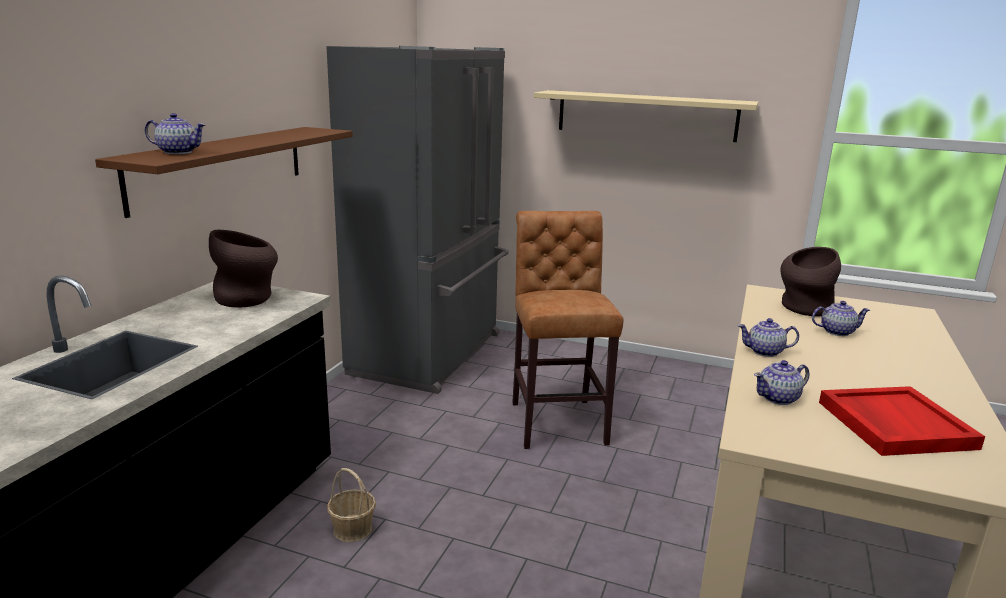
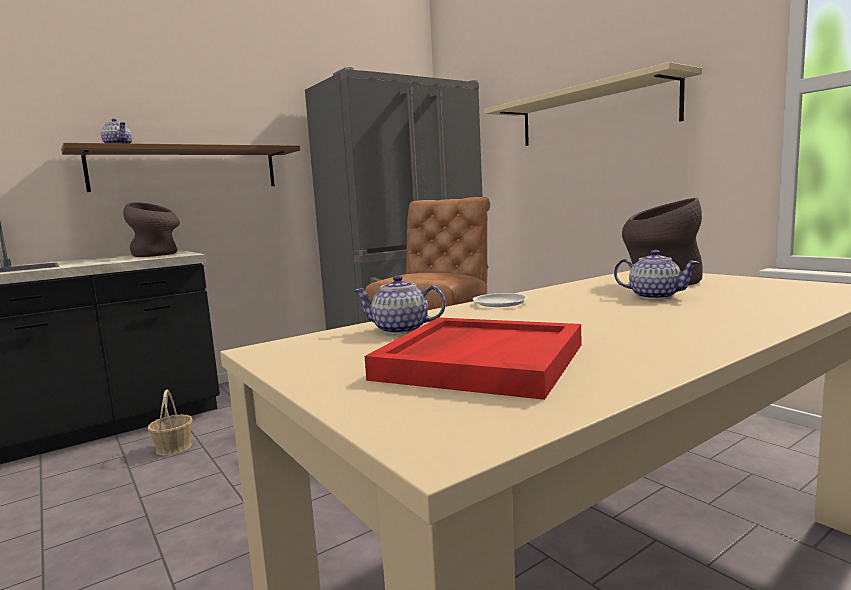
camera: 35 degrees right, 10 degrees down
teapot [738,318,799,357] -> white plate [473,293,529,307]

